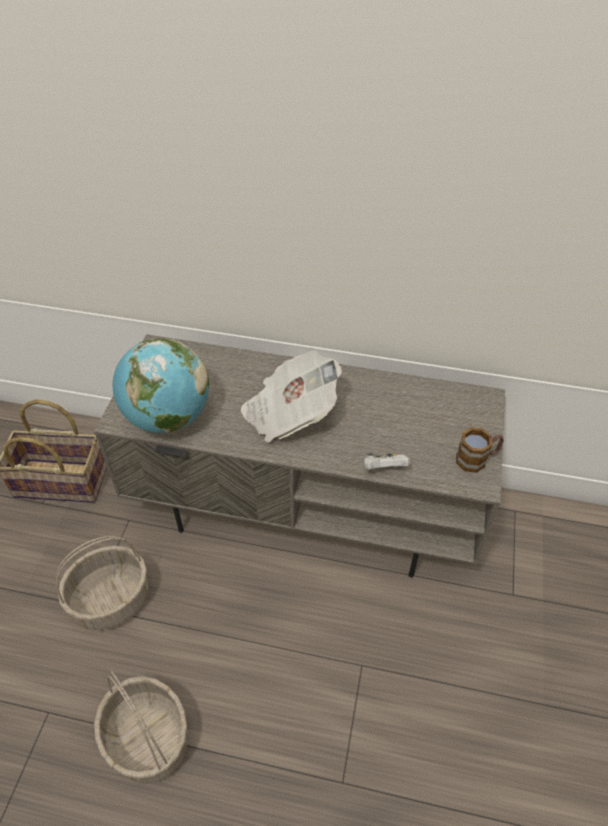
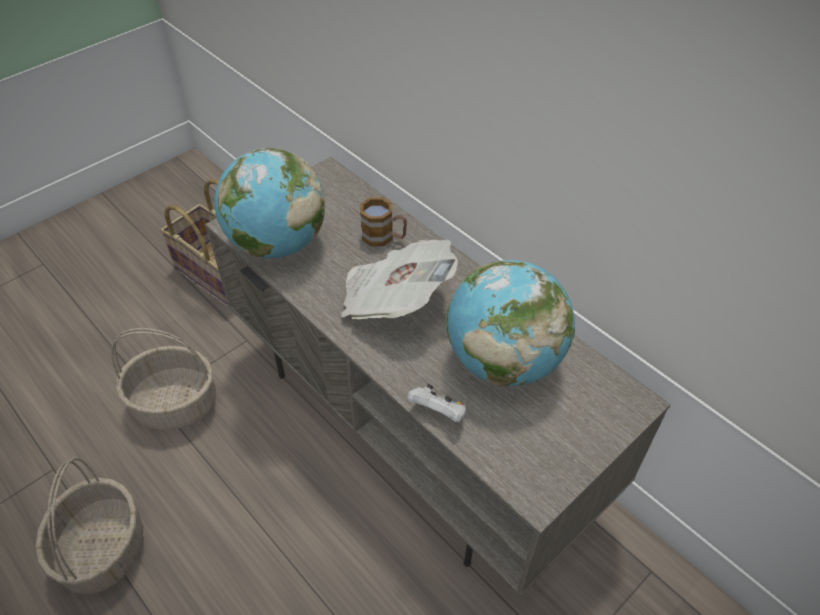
camera: 35 degrees right, 0 degrees up
mug [456,427,504,473] -> mug moved to [360,197,407,246]
none -> globe [446,260,575,386]

